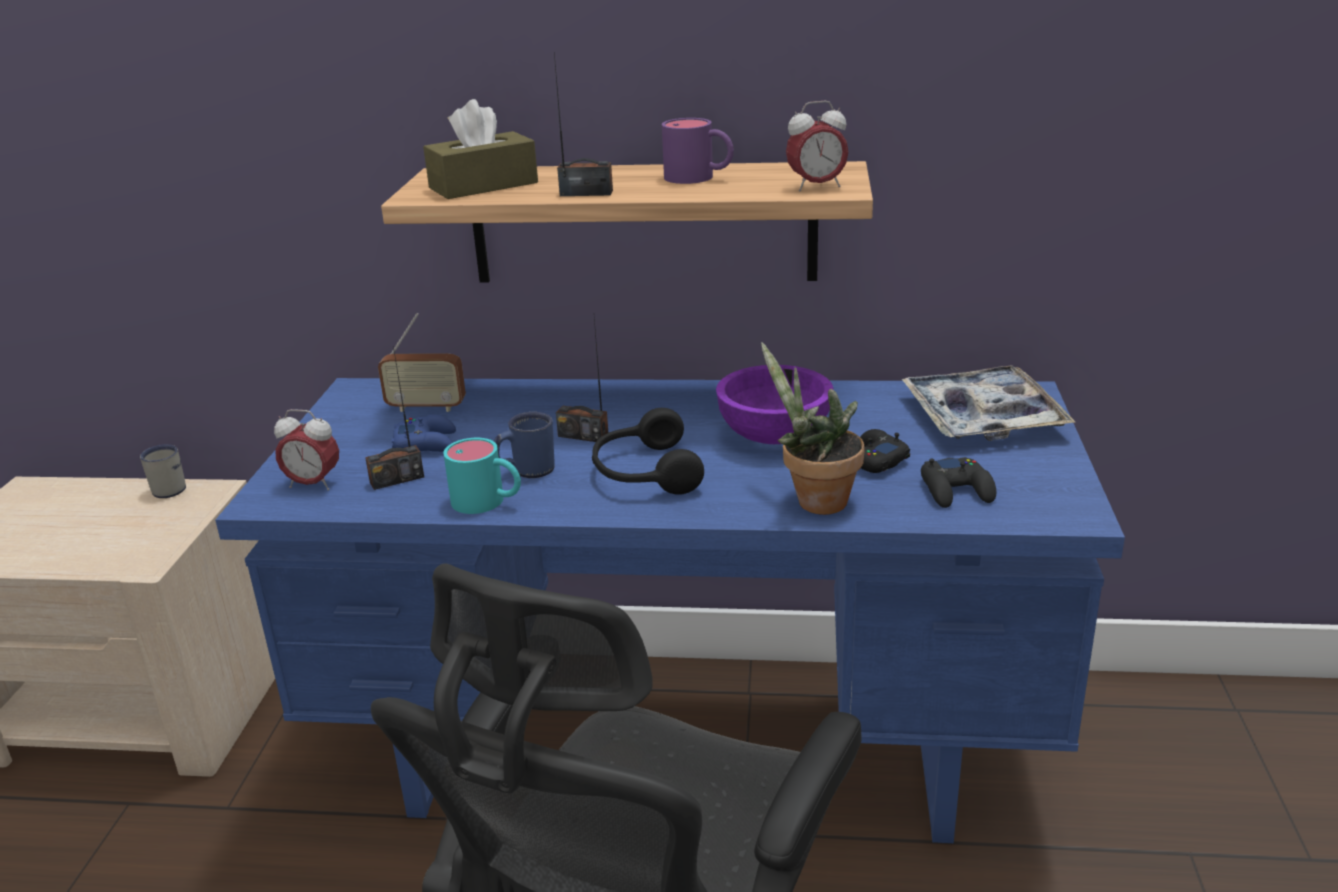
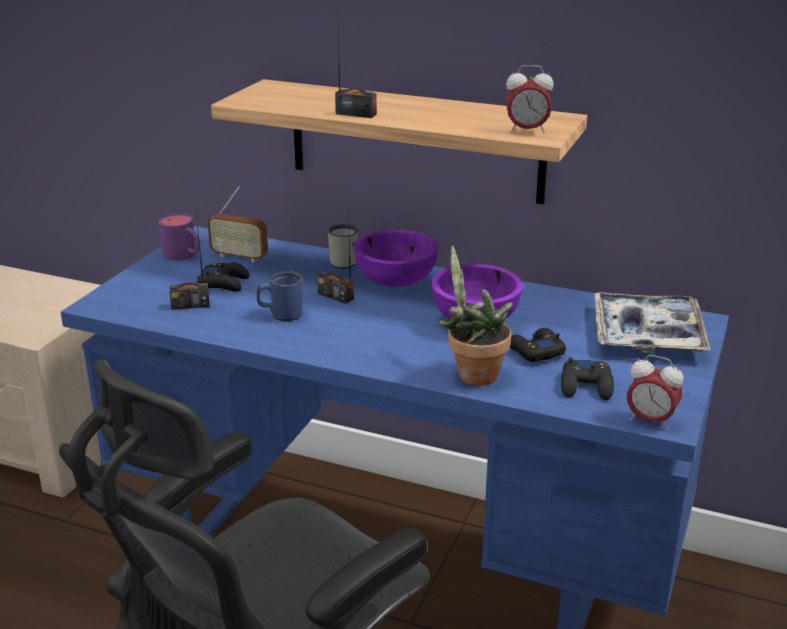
camera: 15 degrees right, 0 degrees up
white mug [140,444,186,498] -> white mug moved to [328,224,358,269]
alarm clock [274,409,339,490] -> alarm clock moved to [627,355,684,430]
blue game controller [391,414,456,452] -> black game controller [197,262,250,292]
brown tissue box [423,99,538,199] -> none
turquoise mug [443,438,521,514] -> none
black headphones [592,408,704,495] -> none
purple mug [662,118,734,184] -> purple mug moved to [158,214,200,261]
none -> purple bowl [354,230,439,287]

